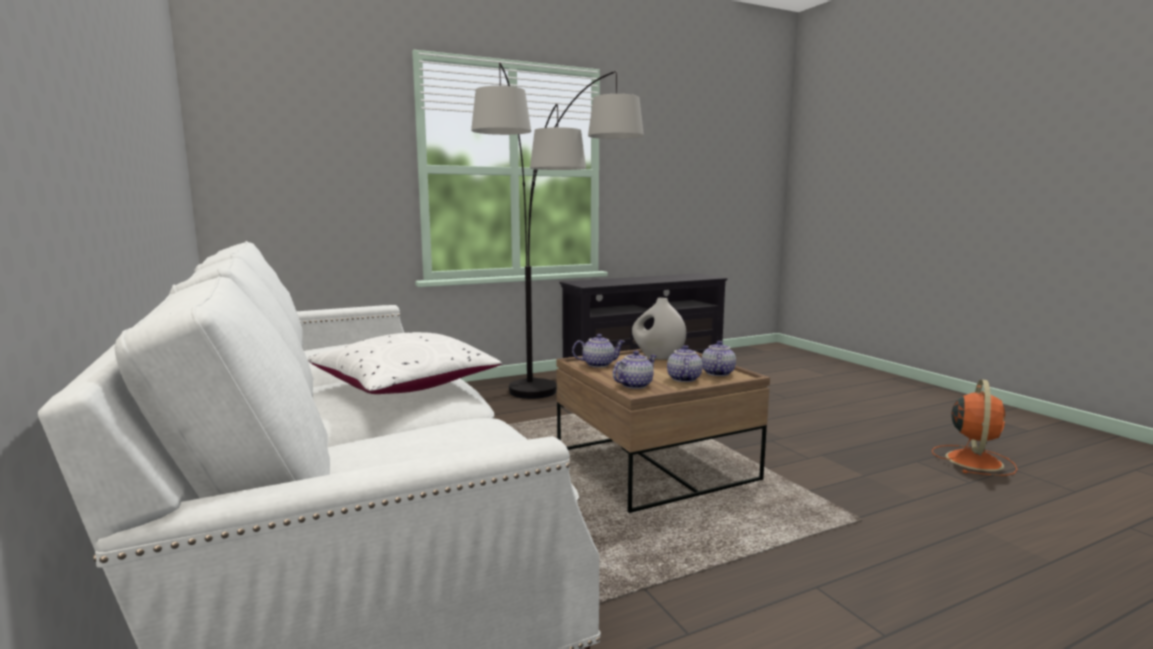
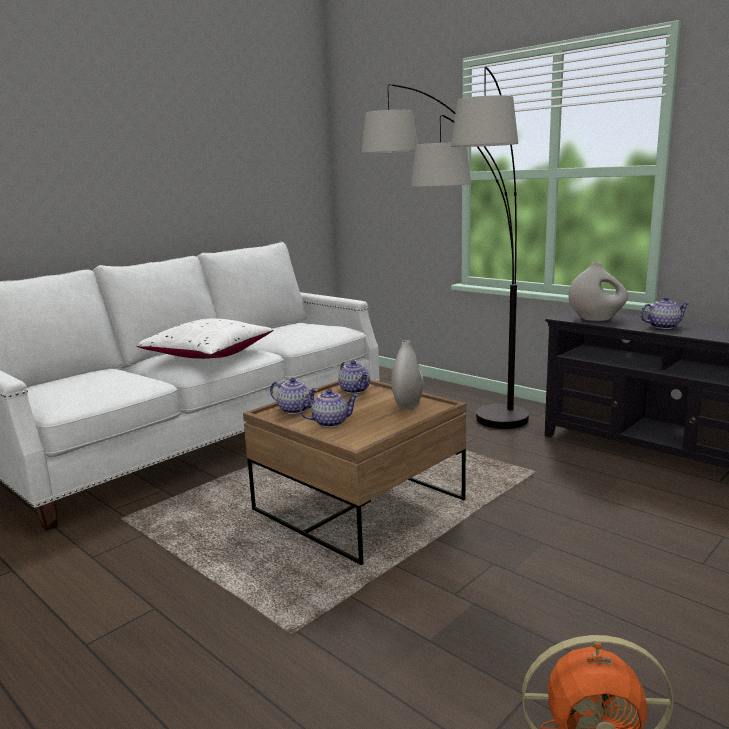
camera: 70 degrees right, 5 degrees up
teapot [701,341,736,376] -> teapot moved to [640,297,689,329]
none -> white vase [569,262,628,321]

